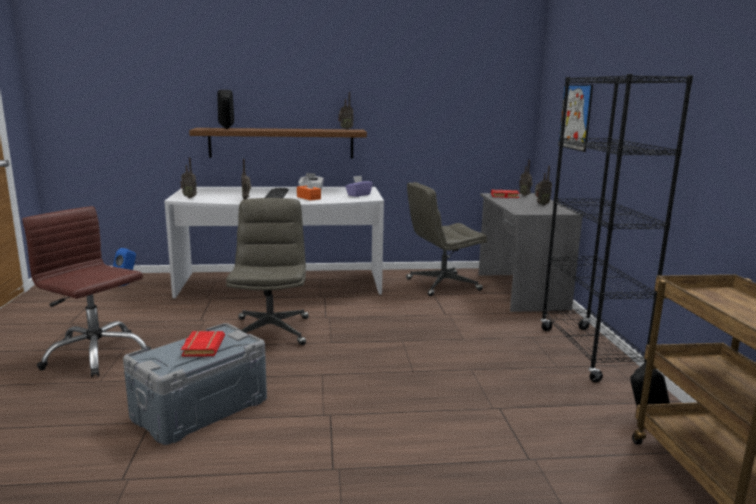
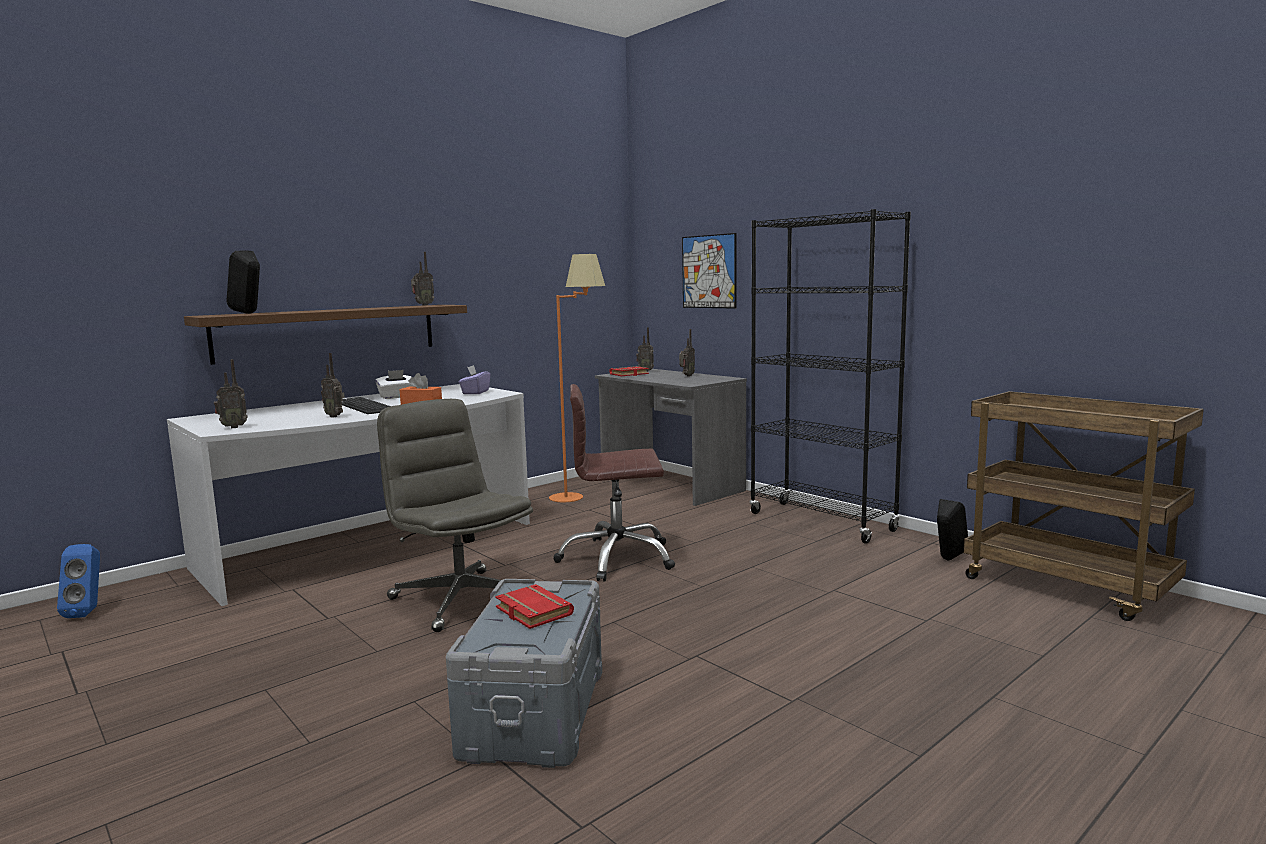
camera: 35 degrees left, 5 degrees down
brown office chair [22,206,151,377] -> brown office chair moved to [553,384,675,582]
grey office chair [406,182,487,296] -> orange floor lamp [549,254,605,503]

